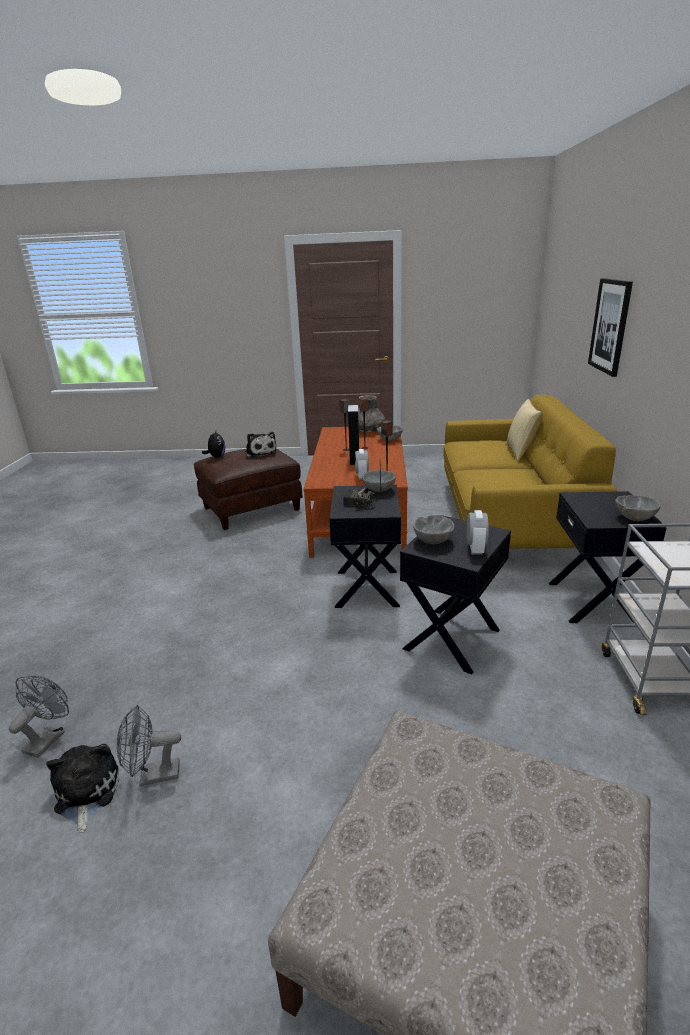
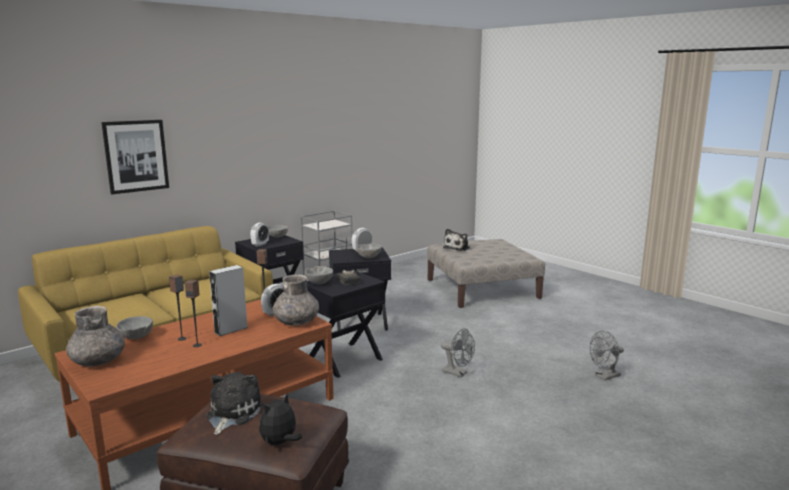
camera: 135 degrees left, 10 degrees down
plush toy [46,744,119,833] -> plush toy moved to [443,229,470,251]
grey fan [117,705,181,786] -> grey fan moved to [441,328,475,377]
pillow [507,399,543,461] -> none
none -> alarm clock [250,223,269,247]
none -> grey vase [273,274,319,325]

